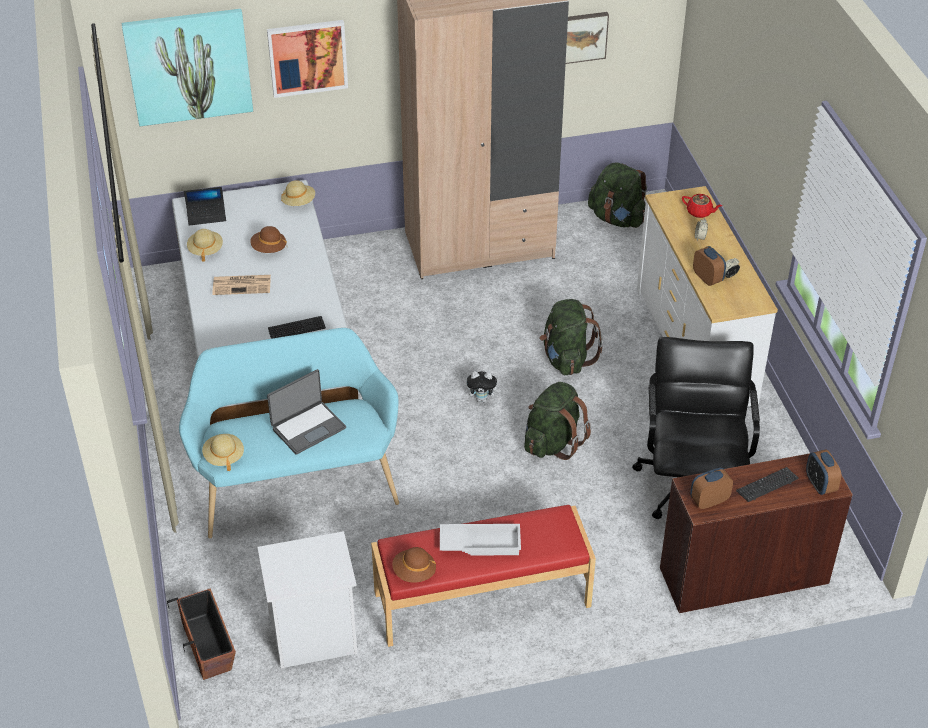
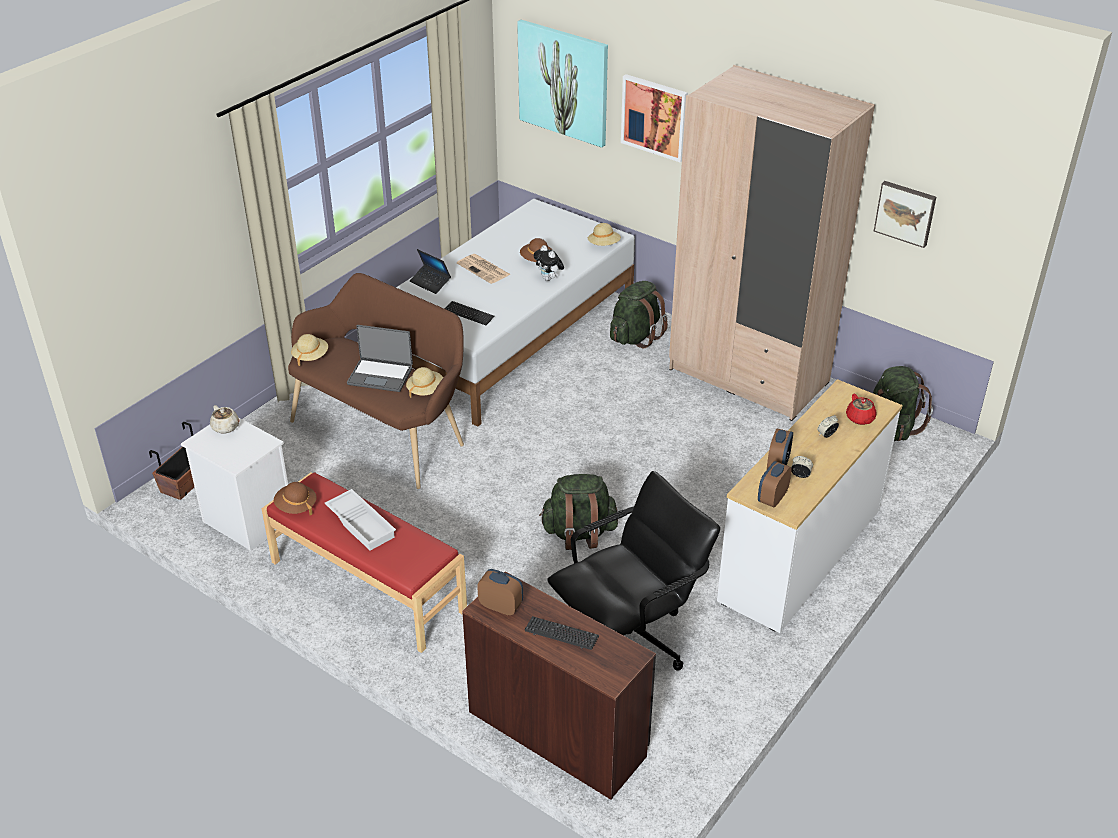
camera: 50 degrees right, 5 degrees down
turquoise bench [179,328,399,538] -> brown bench [288,273,464,489]
laptop [184,187,226,226] -> laptop moved to [410,249,451,294]
beige hat [187,229,223,262] -> beige hat moved to [406,367,443,398]
plush toy [466,371,501,402] -> plush toy moved to [533,245,564,281]
green backpack [539,299,603,375] -> green backpack moved to [610,281,668,349]
alarm clock [806,449,841,495] -> alarm clock moved to [758,461,792,507]
none -> beige teapot [210,405,239,434]

